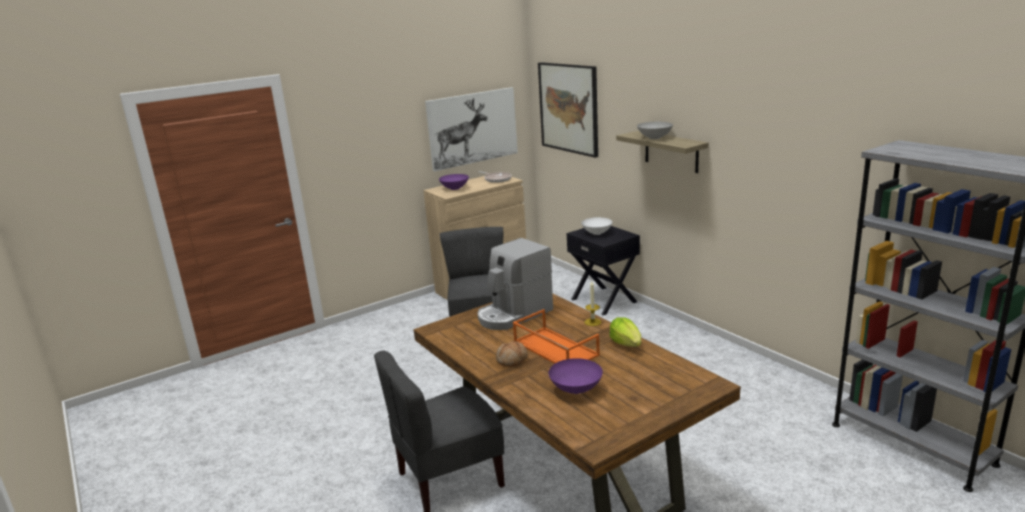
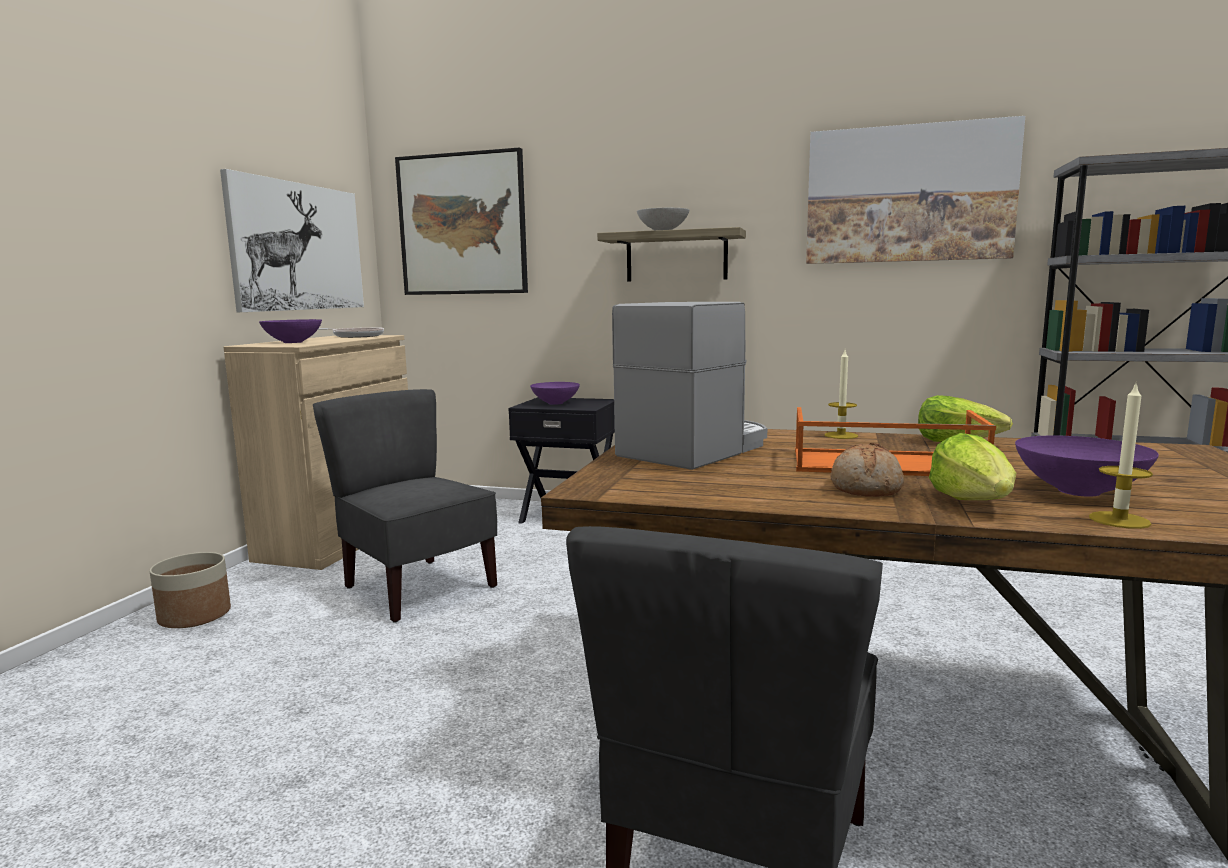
camera: 40 degrees left, 10 degrees down
coffee machine [477,238,553,330] -> coffee machine turned 150 degrees counterclockwise [612,302,767,470]
white bowl [581,217,613,235] -> purple bowl [530,382,580,405]
none -> planter [150,552,231,628]
none -> picture [806,116,1025,264]
none -> lettuce [929,433,1016,500]
none -> candle [1089,382,1153,529]

